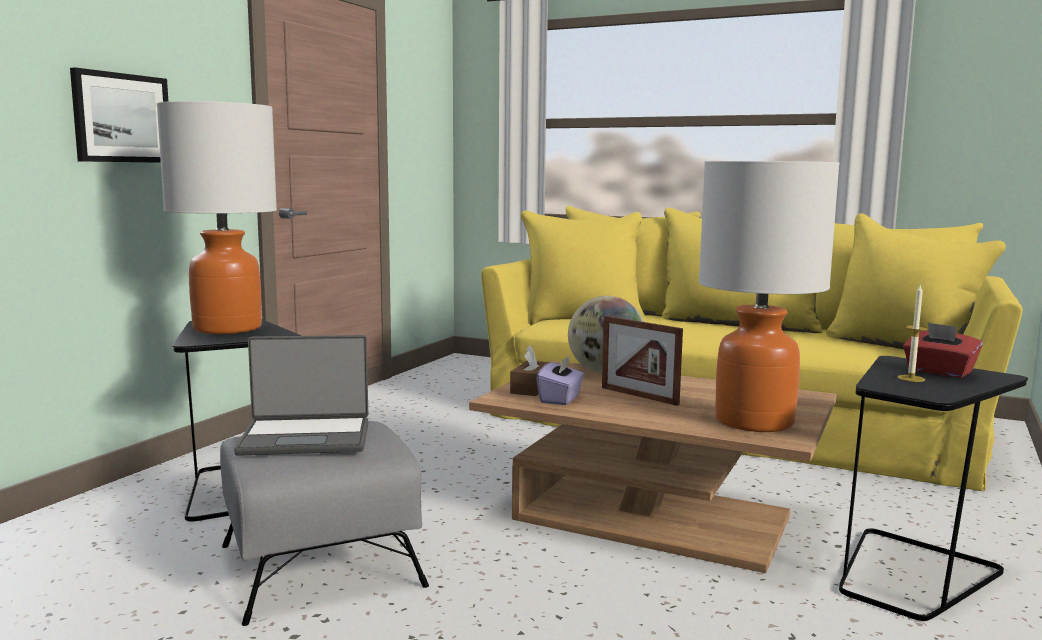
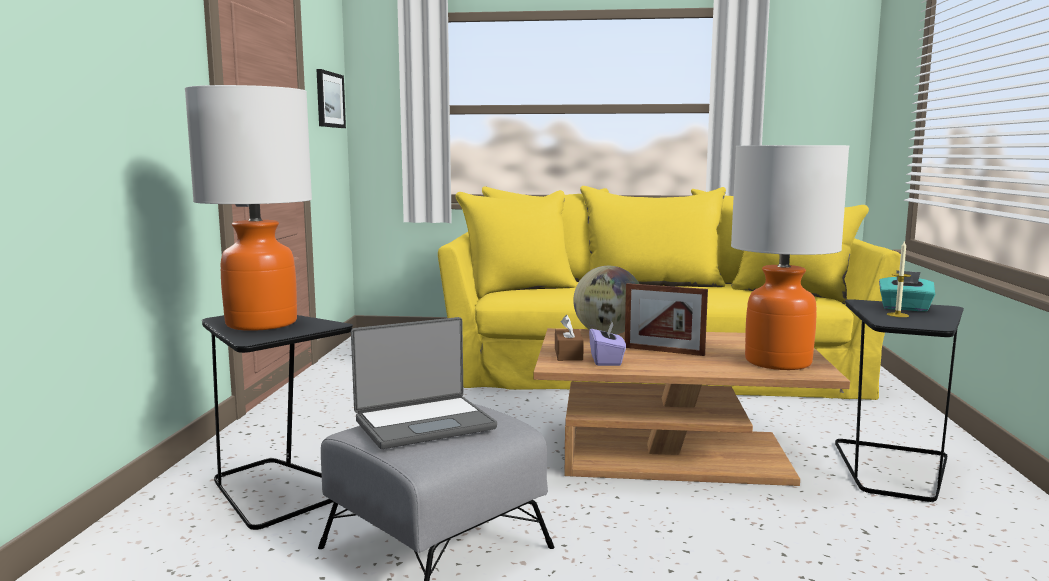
camera: 20 degrees left, 0 degrees up
picture [70,67,168,163] -> picture moved to [316,69,346,128]
red tissue box [903,322,982,378] -> turquoise tissue box [879,270,935,311]

